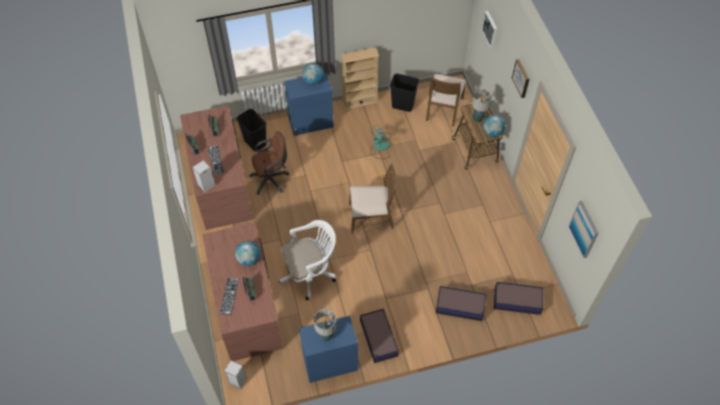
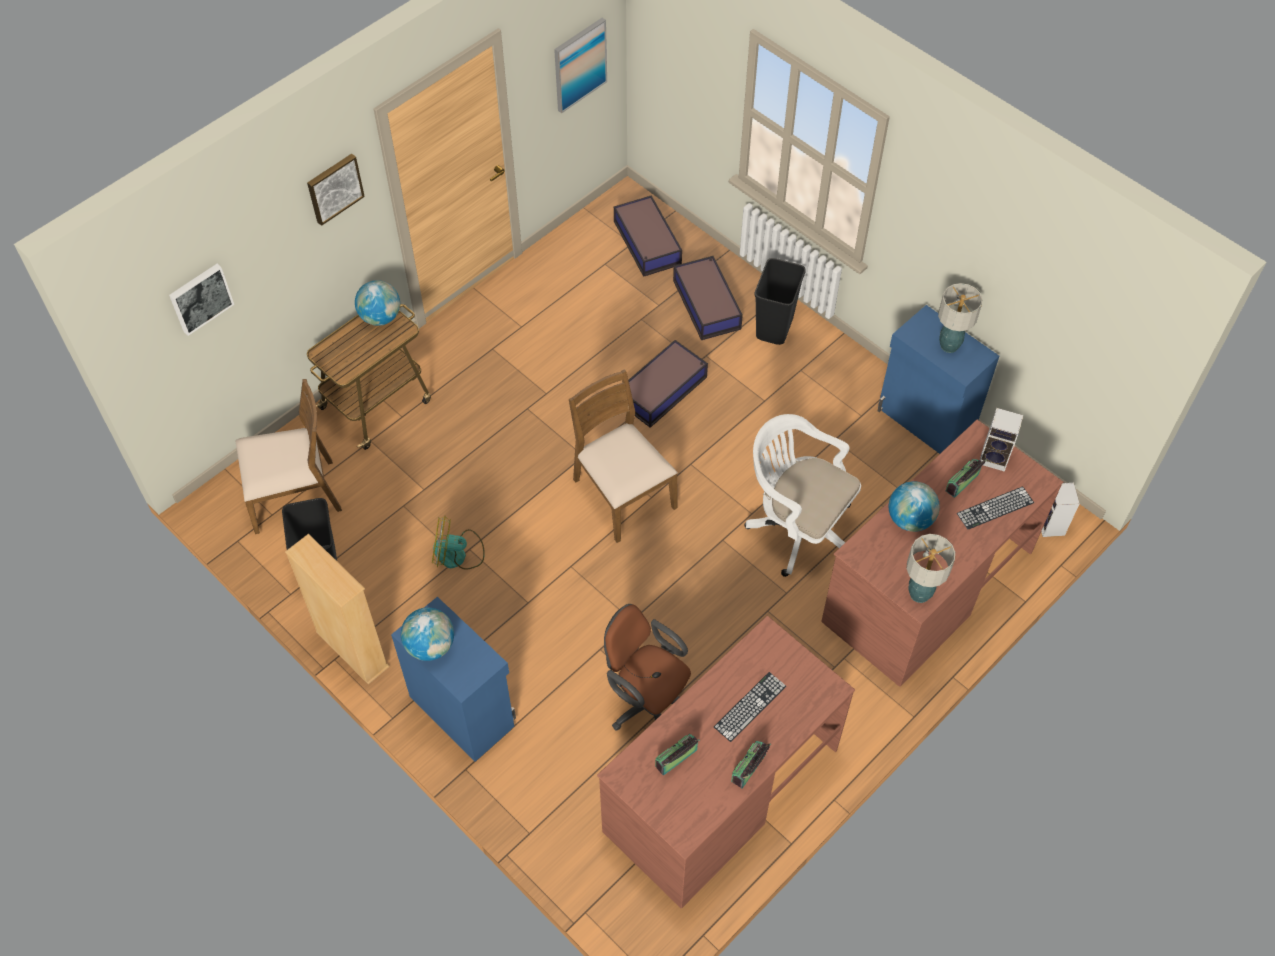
camera: 120 degrees left, 0 degrees up
speaker [193,160,215,192] -> speaker moved to [980,408,1023,472]
black trash can [236,109,267,151] -> black trash can moved to [754,258,806,345]
storage box [360,308,399,363] -> storage box moved to [628,340,708,428]
table lamp [472,89,492,122] -> table lamp moved to [907,534,955,603]

